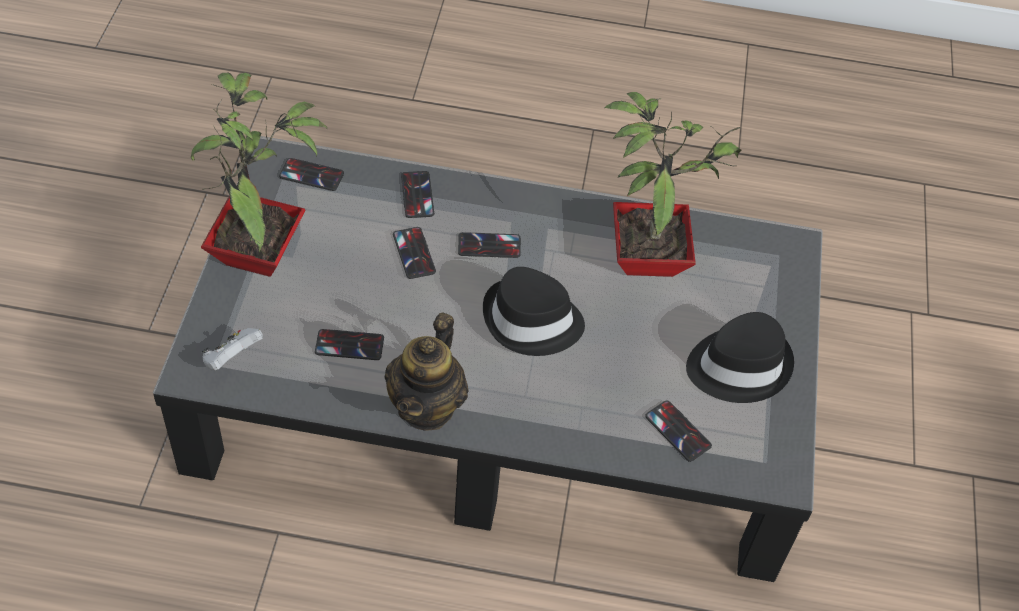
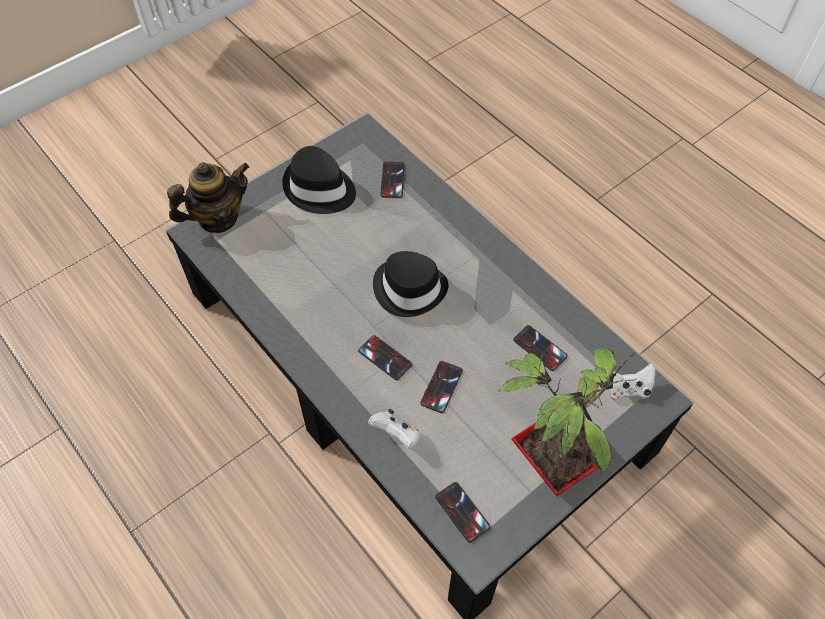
camera: 135 degrees left, 5 degrees up
teapot [384,312,469,431] -> teapot moved to [167,162,249,233]
phone [401,171,434,218] -> white game controller [368,409,421,449]
potted plant [604,92,742,277] -> none

